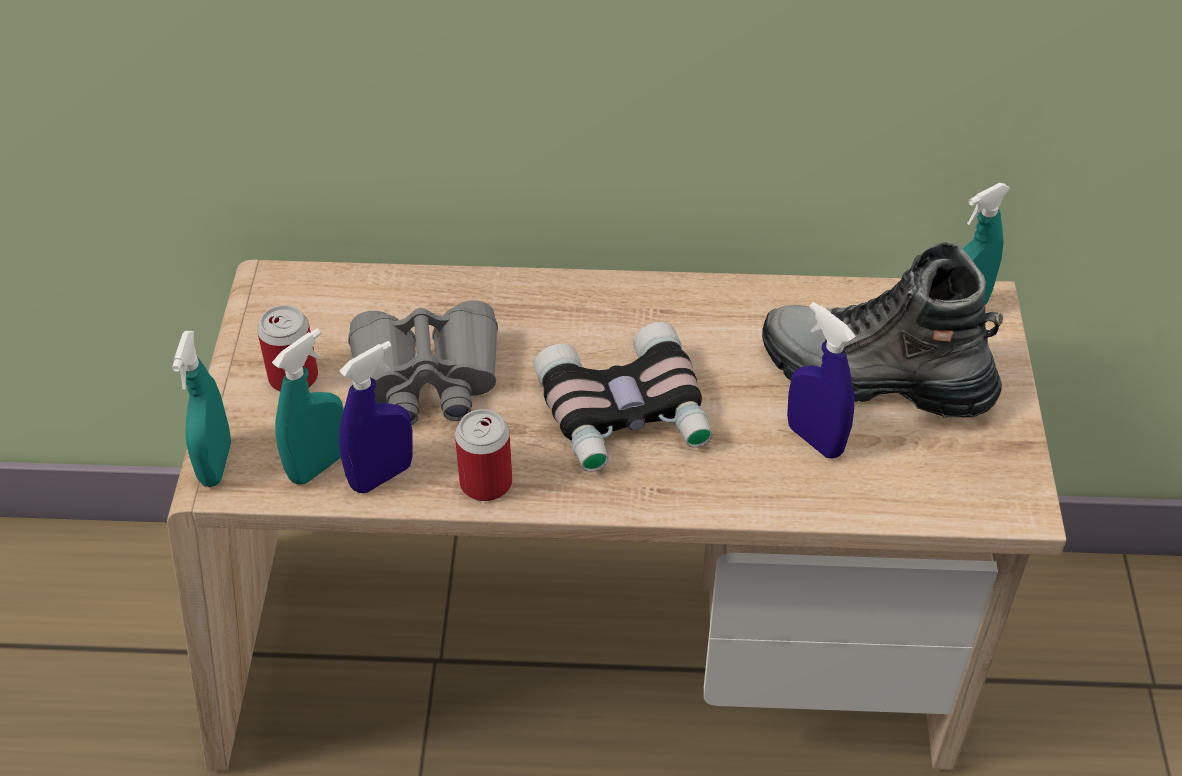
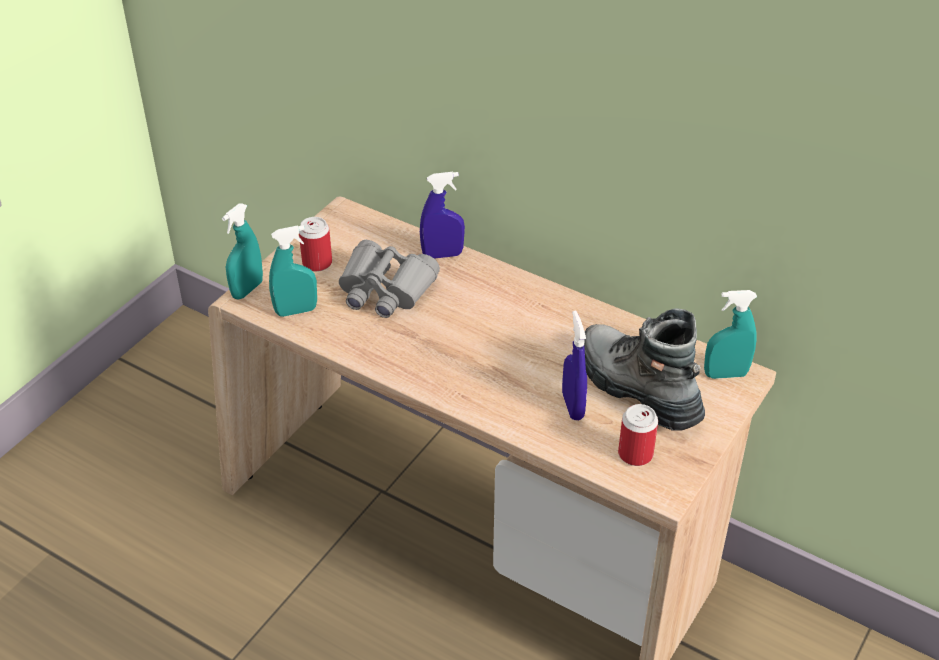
camera: 30 degrees right, 5 degrees down
blue spray bottle [339,341,413,493] -> blue spray bottle moved to [420,172,465,259]
can [455,409,512,501] -> can moved to [618,404,658,466]
binoculars [533,322,713,472] -> none

